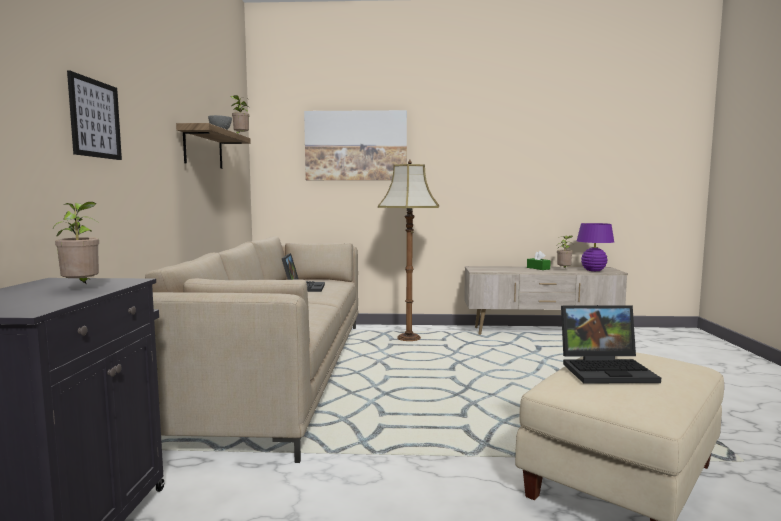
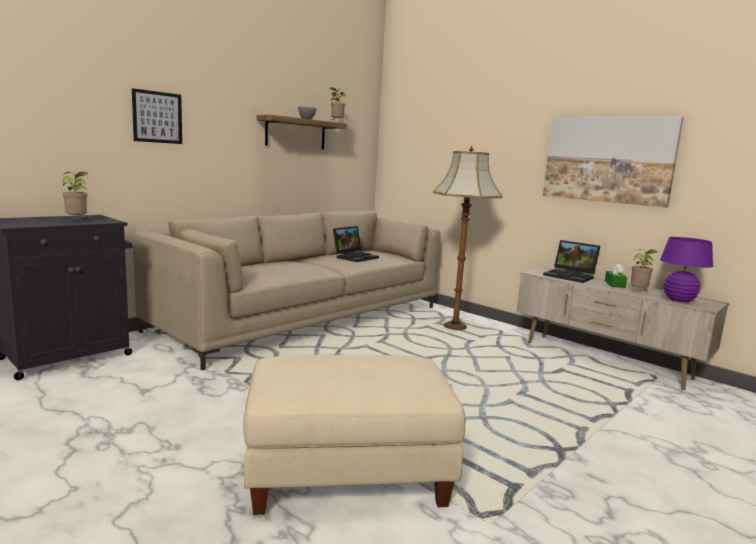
camera: 40 degrees right, 5 degrees up
picture [304,110,407,180] -> picture moved to [543,116,684,208]
laptop [561,305,661,383] -> laptop moved to [543,240,600,283]

